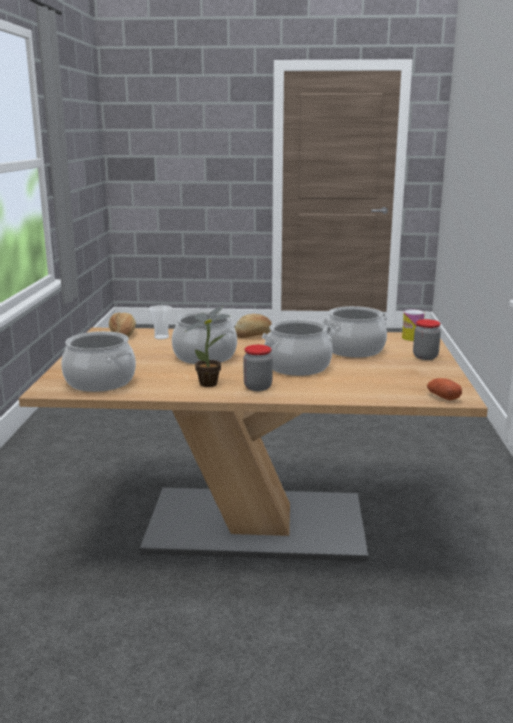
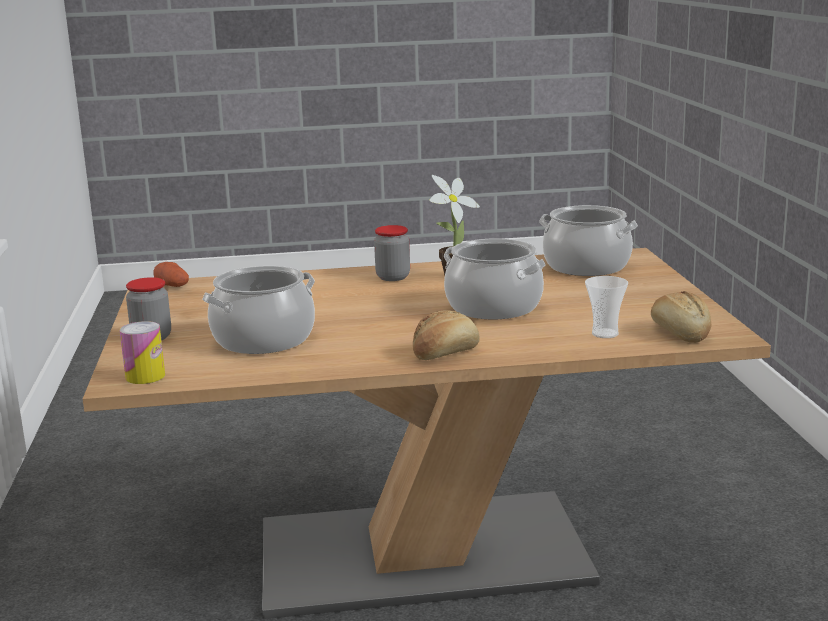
camera: 170 degrees right, 0 degrees up
cooking pot [262,320,334,376] -> none

